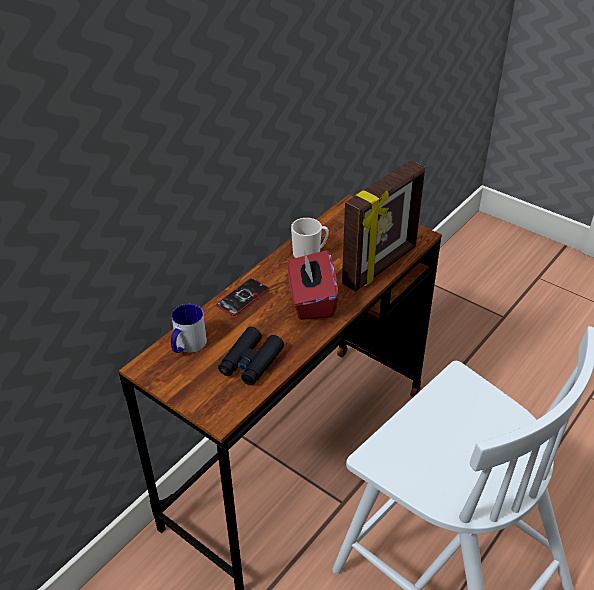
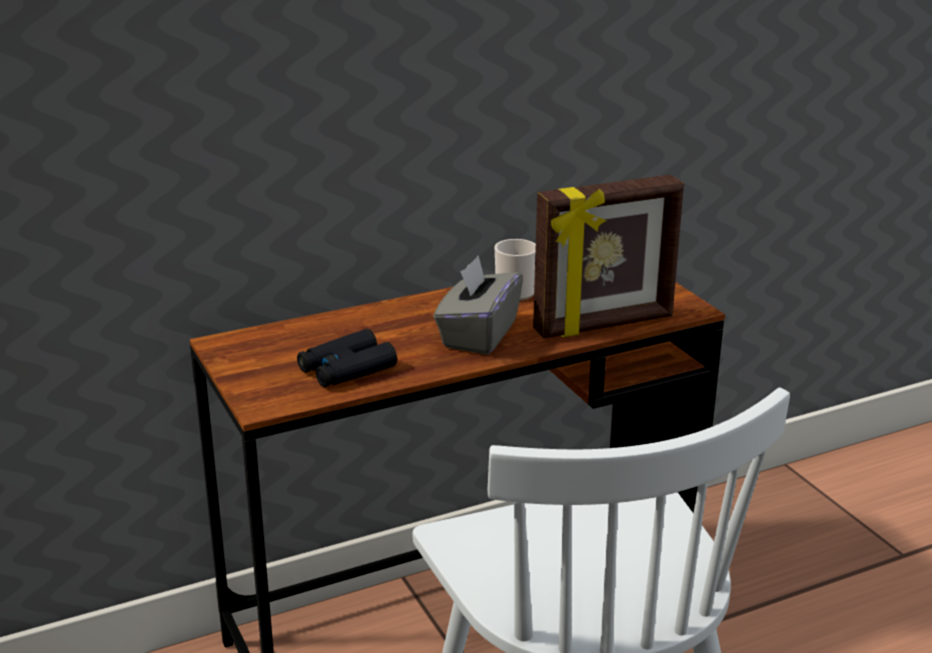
camera: 25 degrees right, 15 degrees down
mug [171,304,207,353] -> none
phone [216,278,269,316] -> none
red tissue box [288,250,338,320] -> grey tissue box [434,256,523,355]

